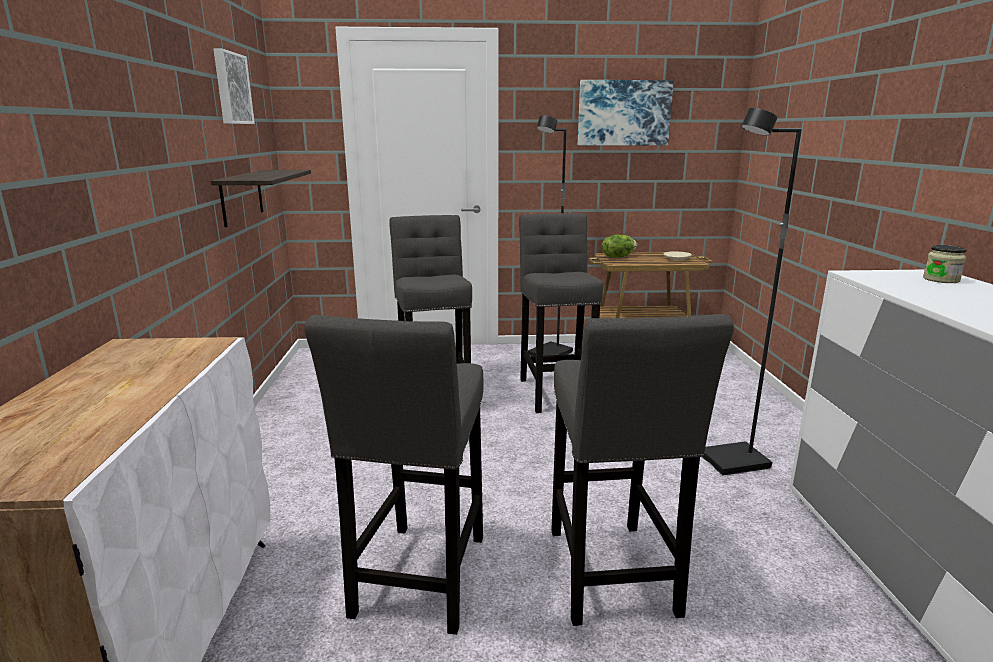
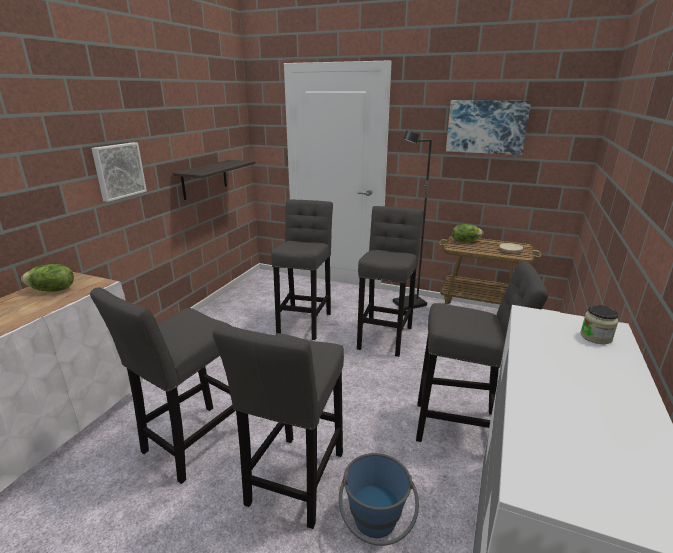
camera: 25 degrees right, 5 degrees up
picture [214,48,255,124] -> picture moved to [91,142,147,202]
black floor lamp [703,108,802,476] -> grey stool [416,261,548,442]
none -> lettuce [21,264,74,292]
none -> blue bucket [339,453,419,546]

